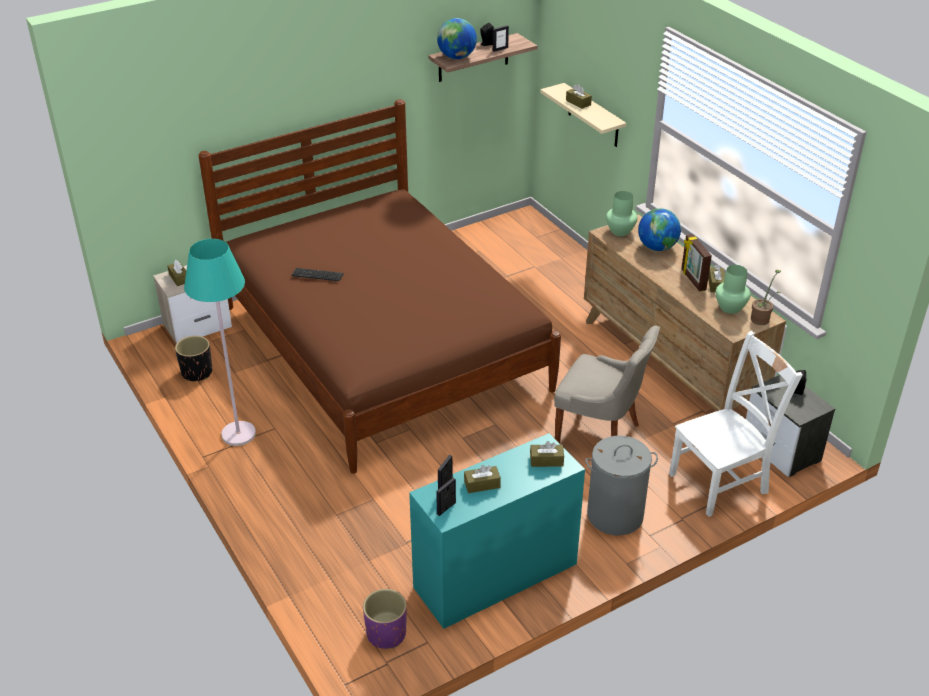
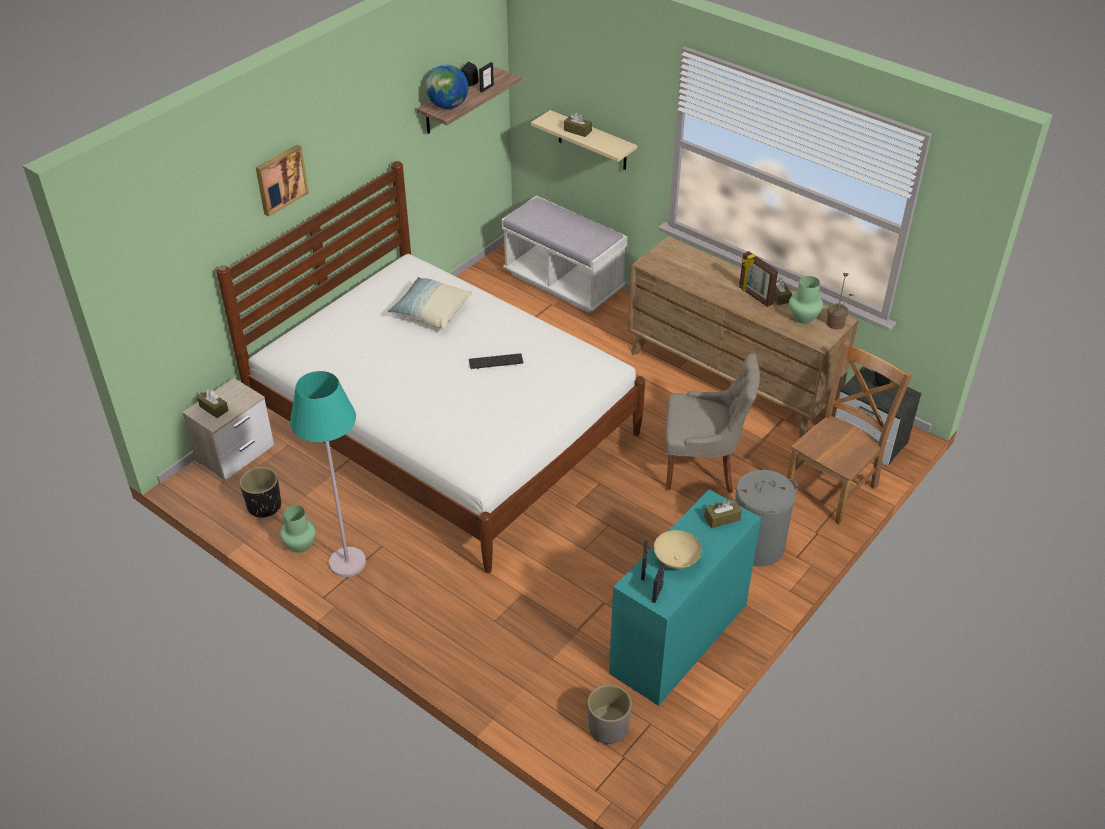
camera: 20 degrees left, 5 degrees up
brown bed [198,99,561,474] -> white bed [216,161,645,573]
keyboard [292,268,344,282] -> keyboard moved to [469,353,524,369]
purple planter [363,589,407,649] -> grey planter [587,684,632,744]
brown tissue box [464,465,501,493] -> beige bowl [654,530,702,569]
green vase [606,191,638,236] -> green vase moved to [280,505,316,553]
globe [638,208,681,251] -> none
white chair [669,331,803,517] -> brown chair [787,340,913,524]
none -> picture [256,145,309,217]
none -> pillow [388,277,472,330]
none -> white bench [501,196,628,313]

